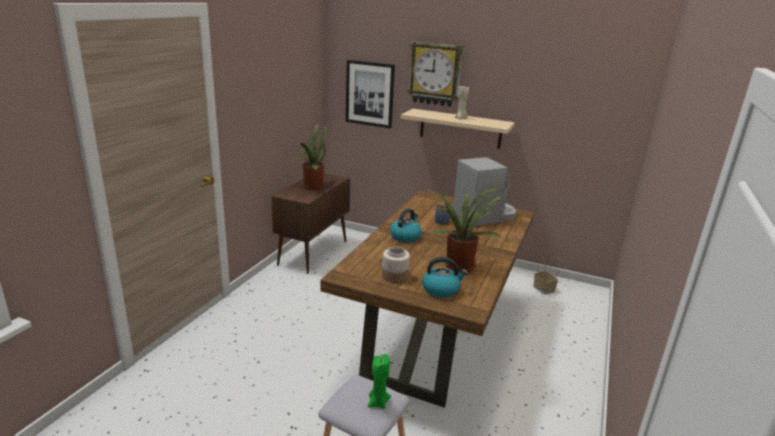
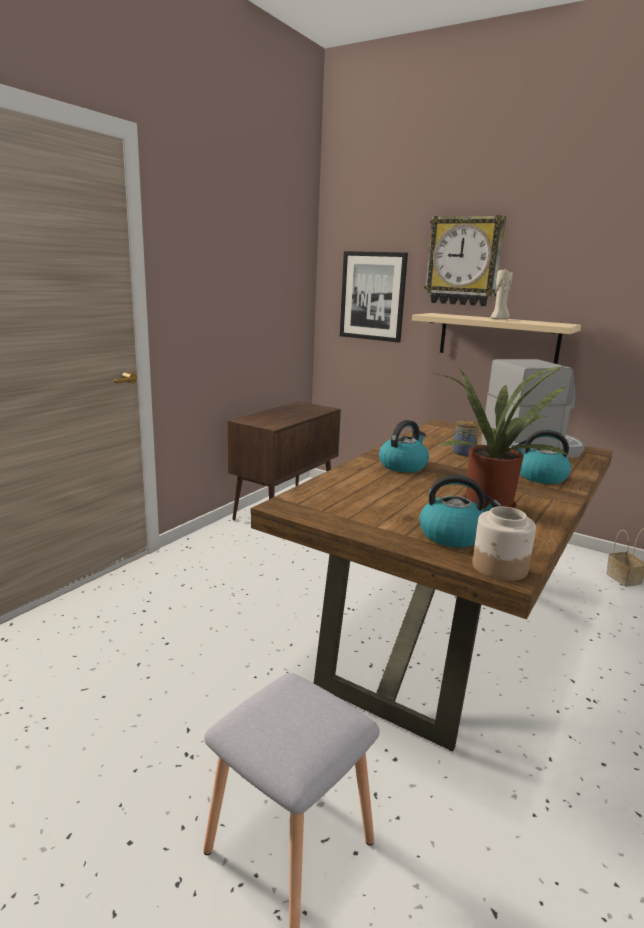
camera: 10 degrees right, 5 degrees down
potted plant [289,124,326,190] -> none
green candle [368,354,391,409] -> none
jar [382,247,410,283] -> jar moved to [472,506,536,581]
none -> kettle [511,430,571,484]

